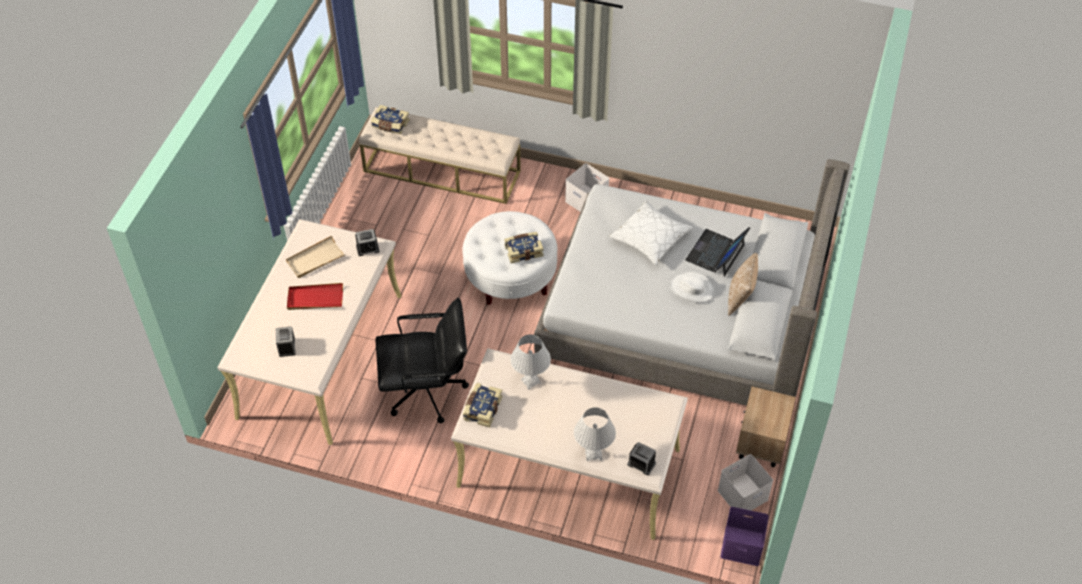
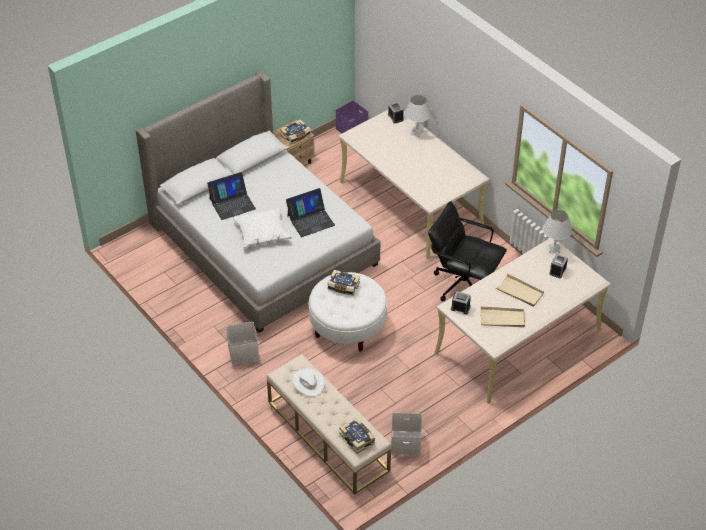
camera: 145 degrees left, 5 degrees down
red tray [287,283,343,310] -> beige tray [496,274,544,307]
book [463,383,502,427] -> book moved to [280,119,311,144]
white table lamp [510,334,551,390] -> white table lamp moved to [543,210,572,253]
white hat [670,272,714,303] -> white hat moved to [292,368,325,397]
white storage box [718,454,773,511] -> white storage box moved to [391,413,422,456]
pillow [728,253,758,316] -> none
none -> laptop [286,188,335,237]

